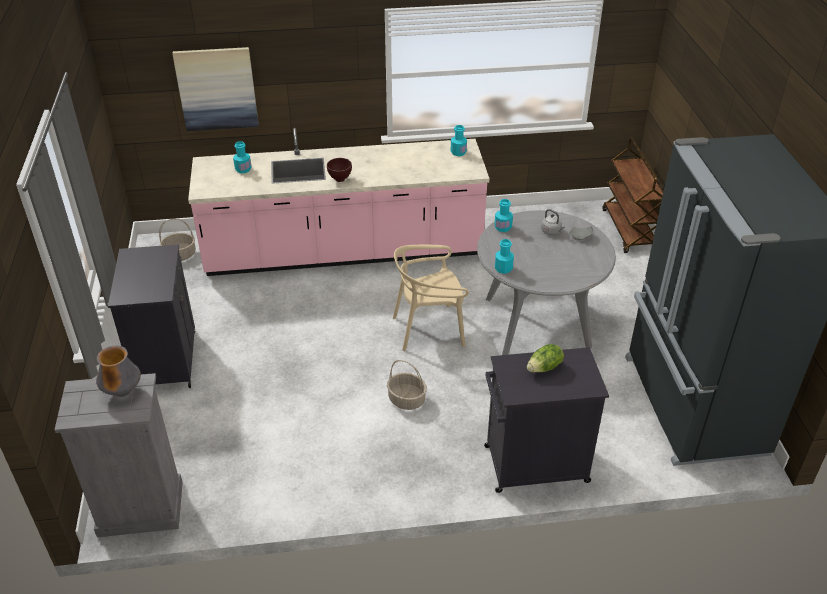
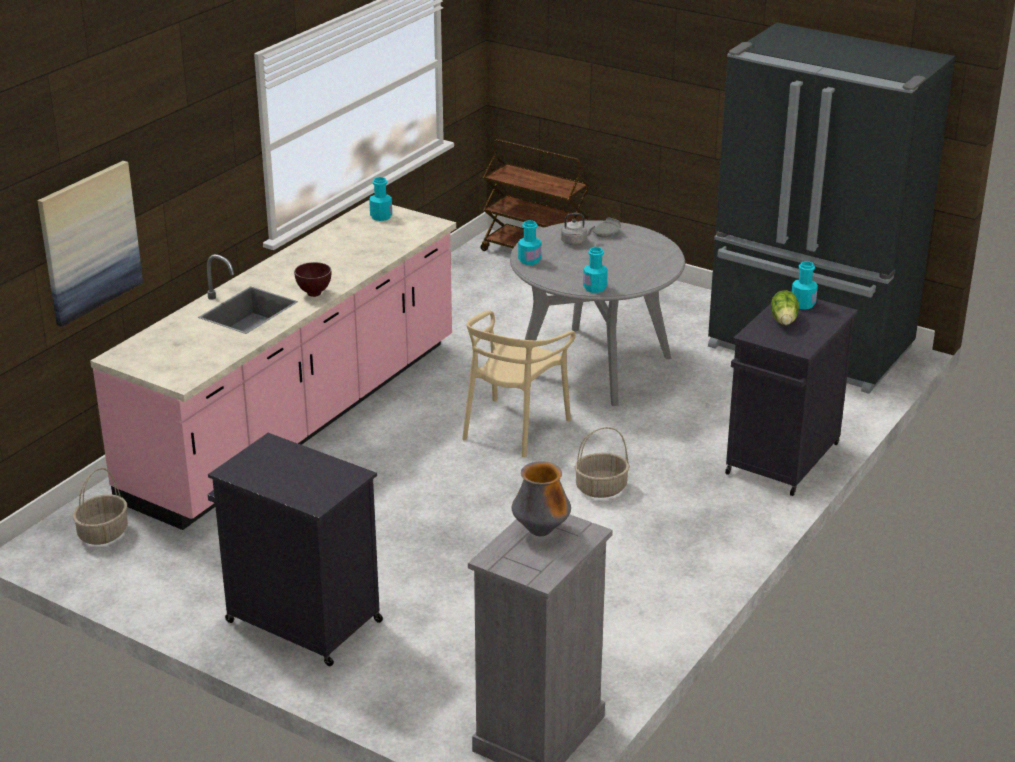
camera: 50 degrees left, 10 degrees down
turquoise bottle [233,141,251,173] -> turquoise bottle moved to [792,261,818,309]

